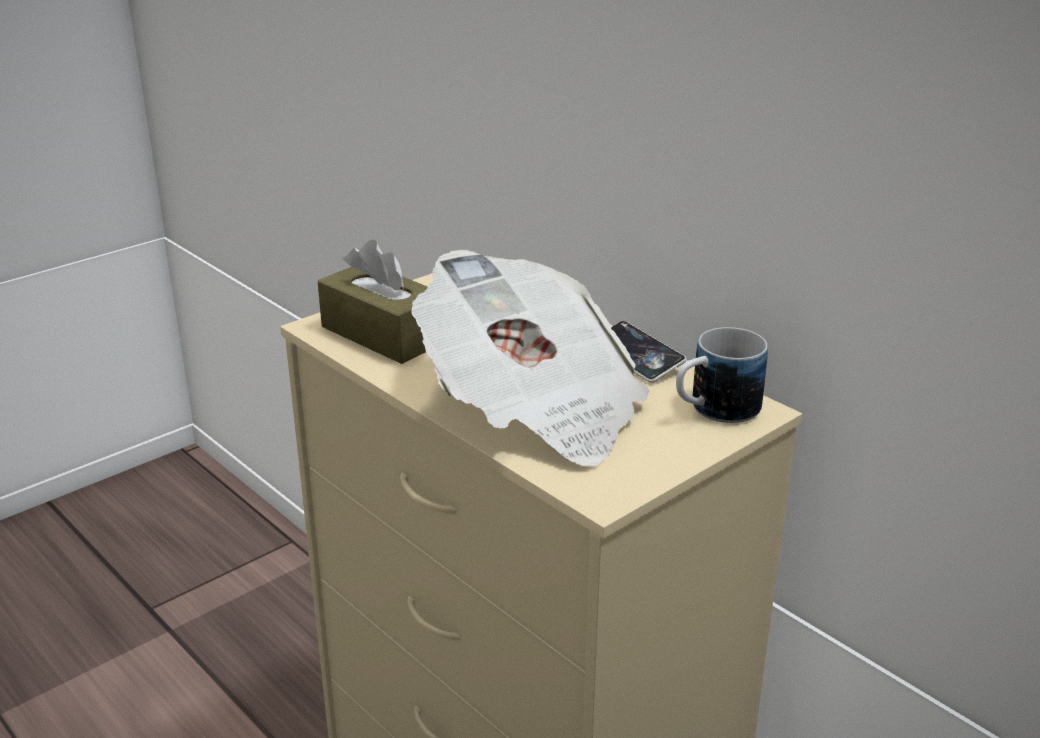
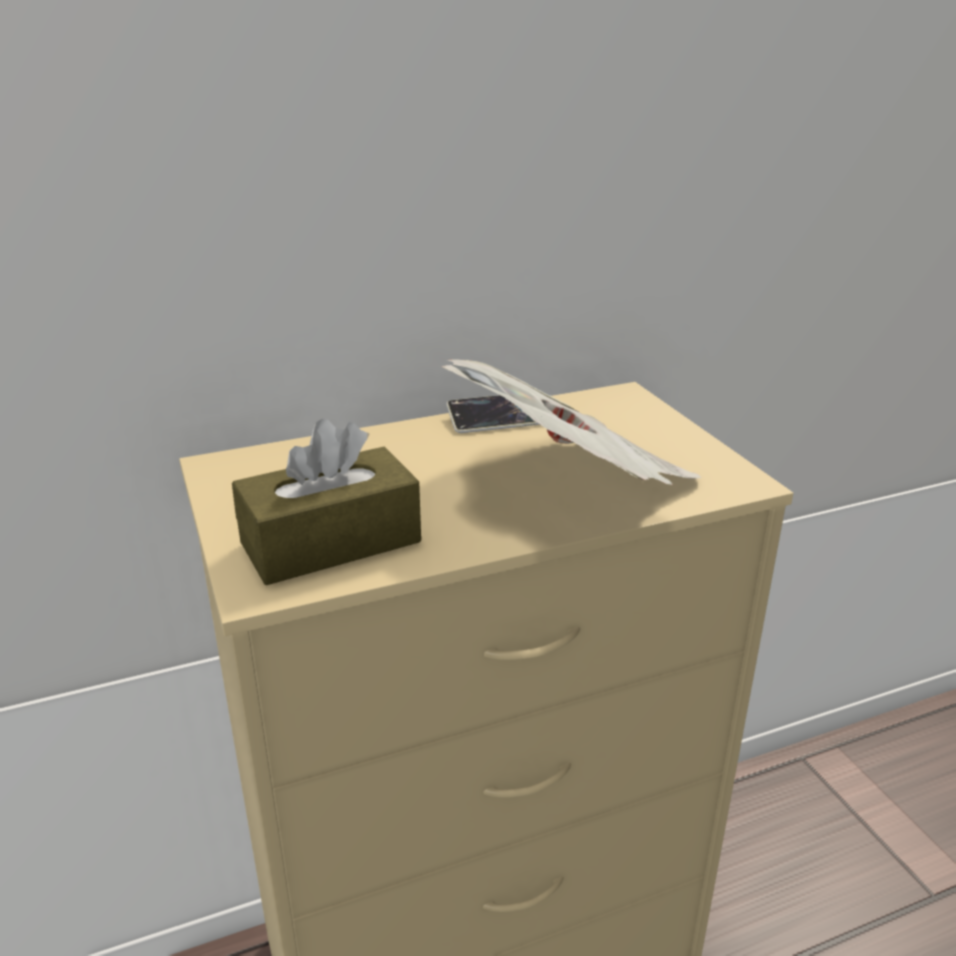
camera: 70 degrees left, 0 degrees up
mug [676,327,768,423] -> none

